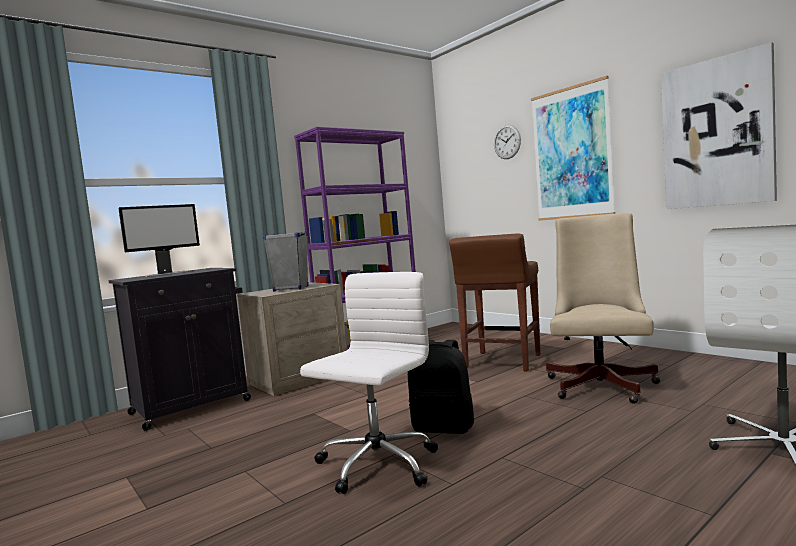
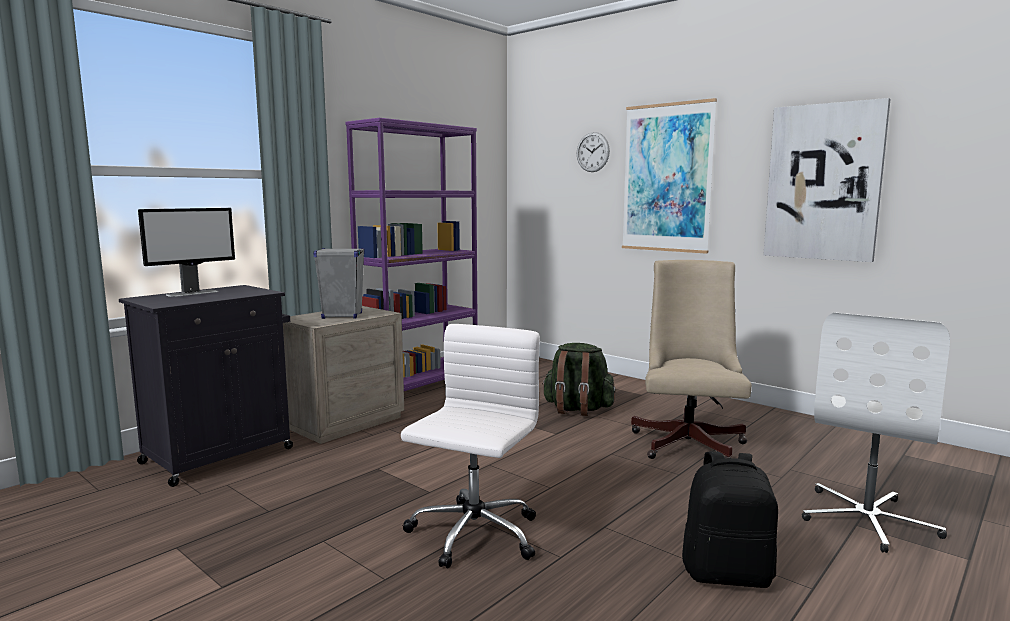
camera: 10 degrees left, 5 degrees up
black backpack [408,340,474,434] -> black backpack moved to [682,451,778,588]
brown stool [449,234,541,372] -> green backpack [542,343,616,416]

